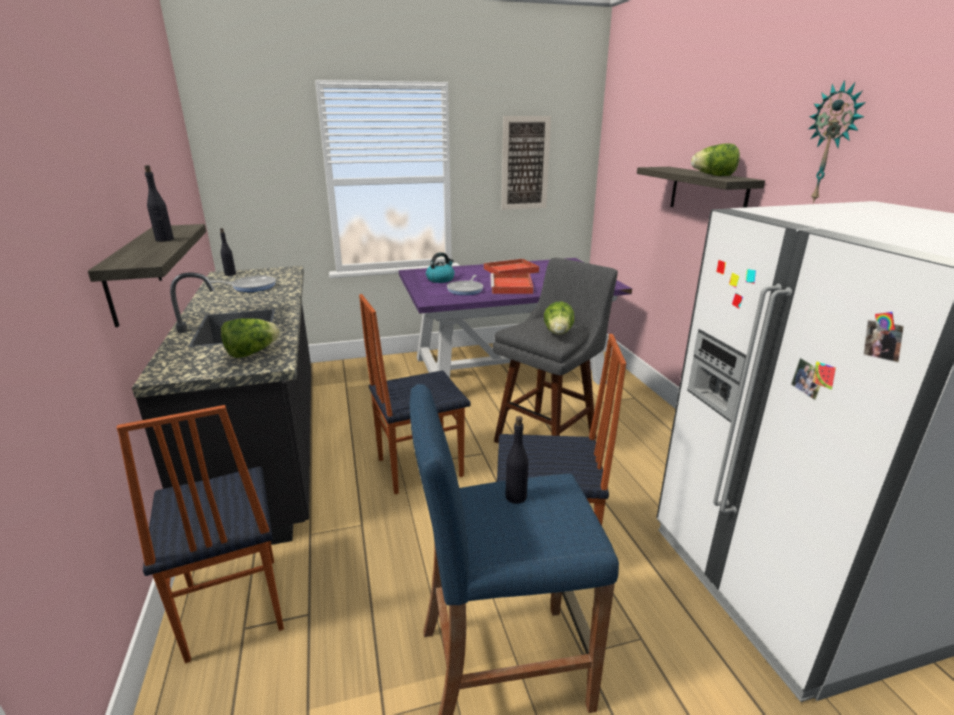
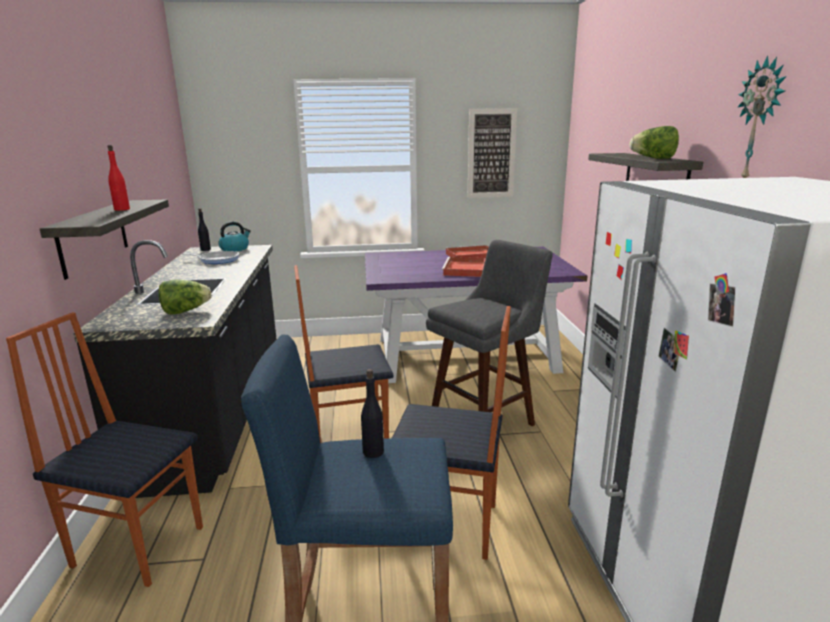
camera: 10 degrees right, 5 degrees down
chair [117,405,284,663] -> chair turned 120 degrees clockwise [6,312,203,587]
black bottle [144,165,174,242] -> red bottle [108,145,130,211]
kettle [426,252,455,283] -> kettle moved to [218,222,251,251]
frying pan [447,275,483,295] -> none
lettuce [544,301,574,335] -> none

